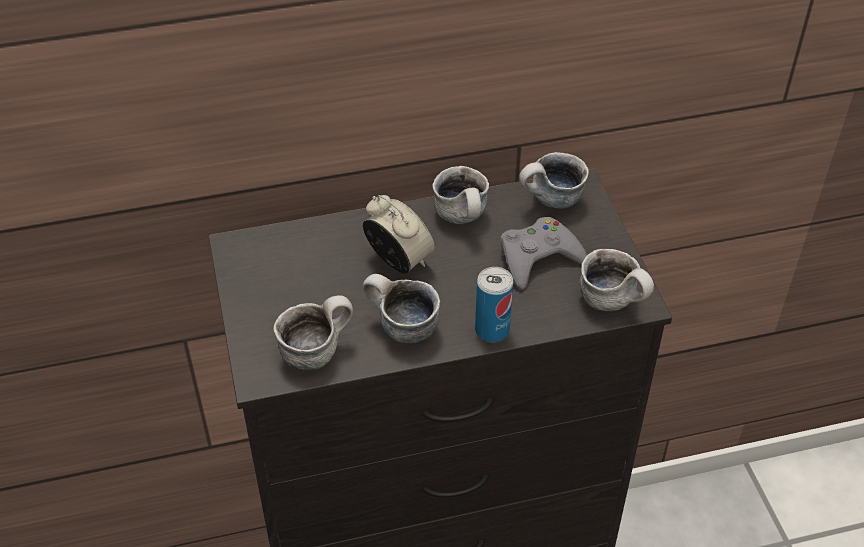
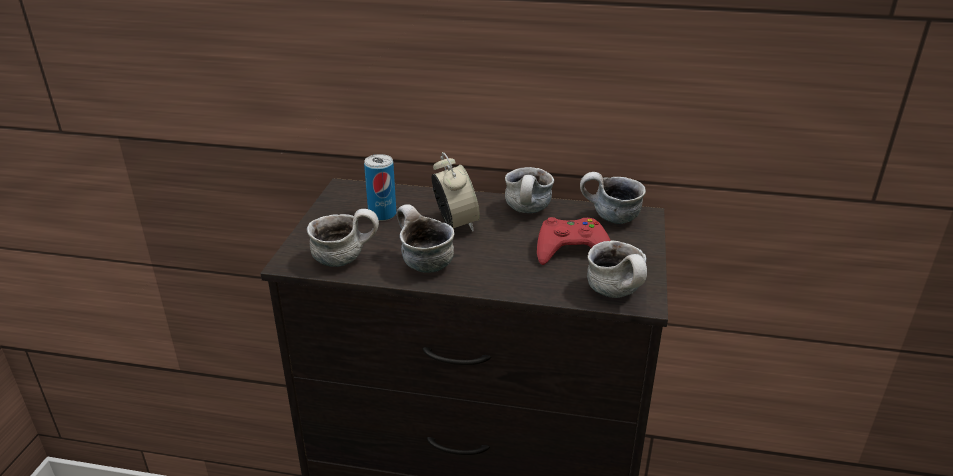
camera: 25 degrees right, 15 degrees down
can [475,267,513,343] -> can moved to [364,154,396,221]
grey game controller [501,217,587,290] -> red game controller [537,217,611,265]

